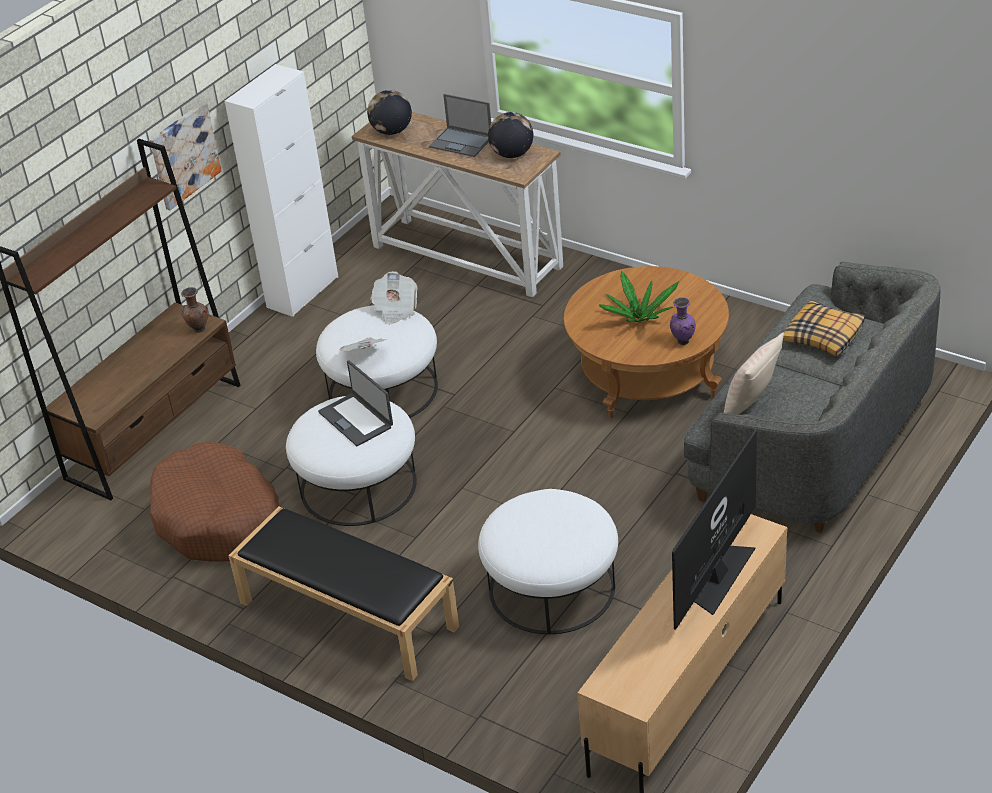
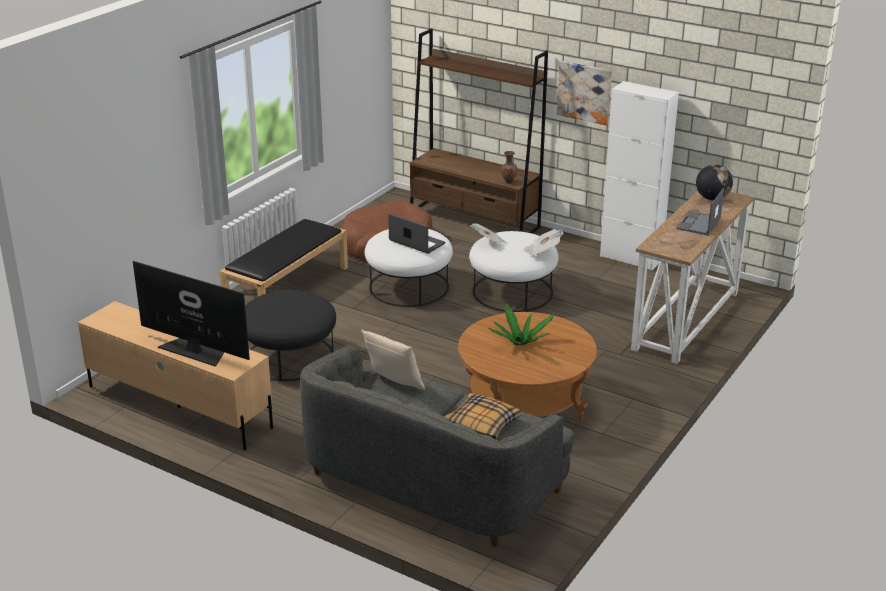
camera: 85 degrees right, 10 degrees down
laptop [318,360,393,446] -> laptop turned 75 degrees clockwise [388,213,445,254]
white ottoman [478,489,618,634] -> black ottoman [245,290,336,381]
globe [488,112,534,158] -> none
purple vase [670,297,696,345] -> none

